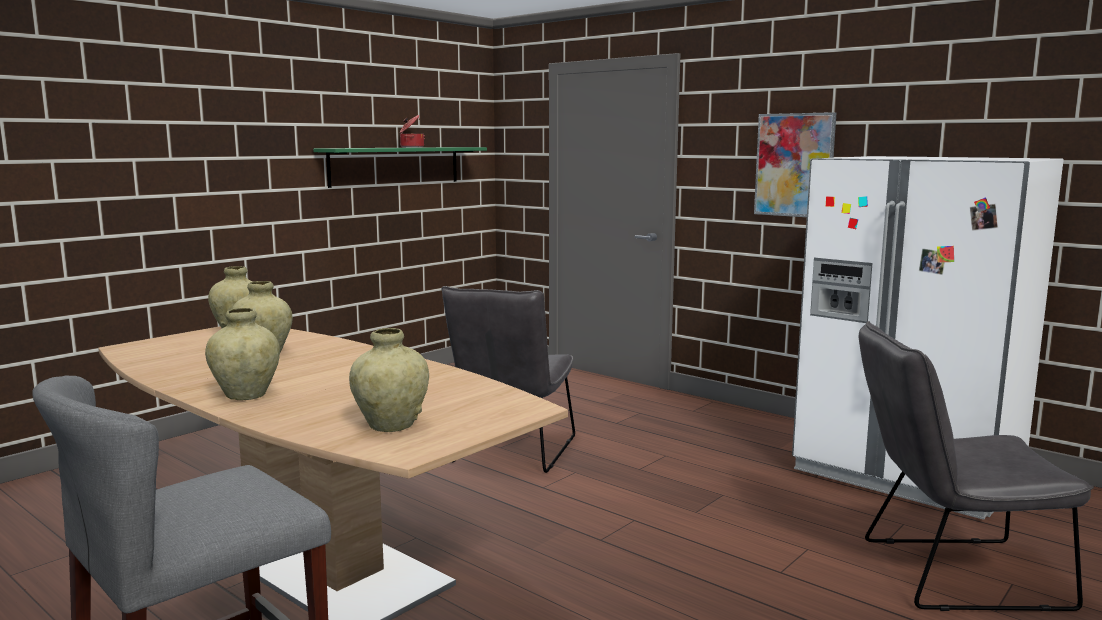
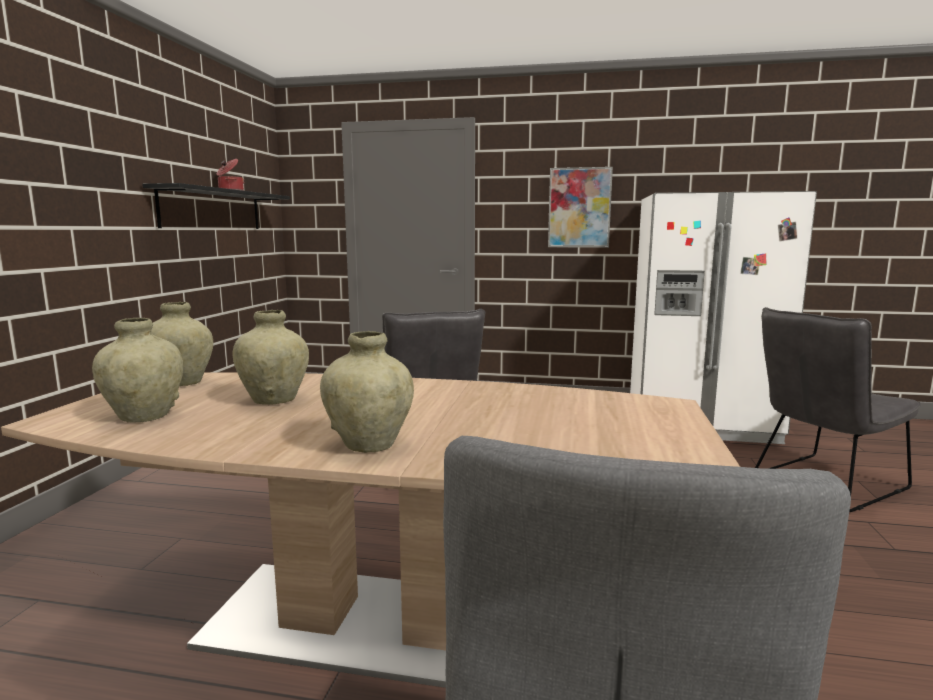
camera: 30 degrees left, 0 degrees up
green shelf [313,147,487,188] -> black shelf [142,183,290,229]
beige vase [349,328,429,432] -> beige vase moved to [92,318,183,423]

